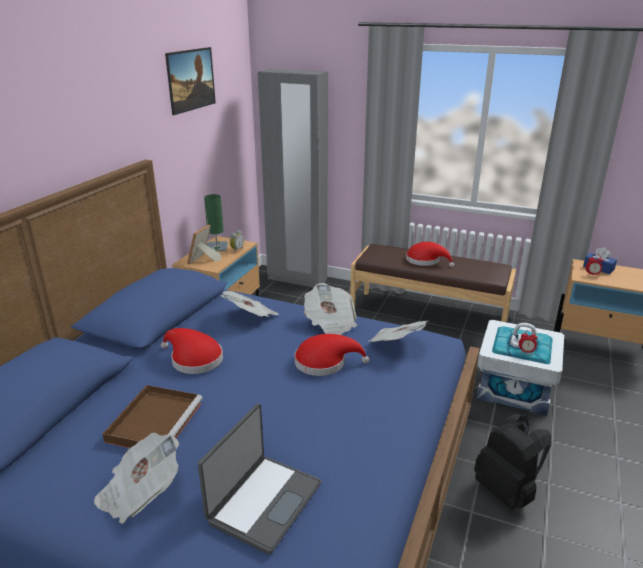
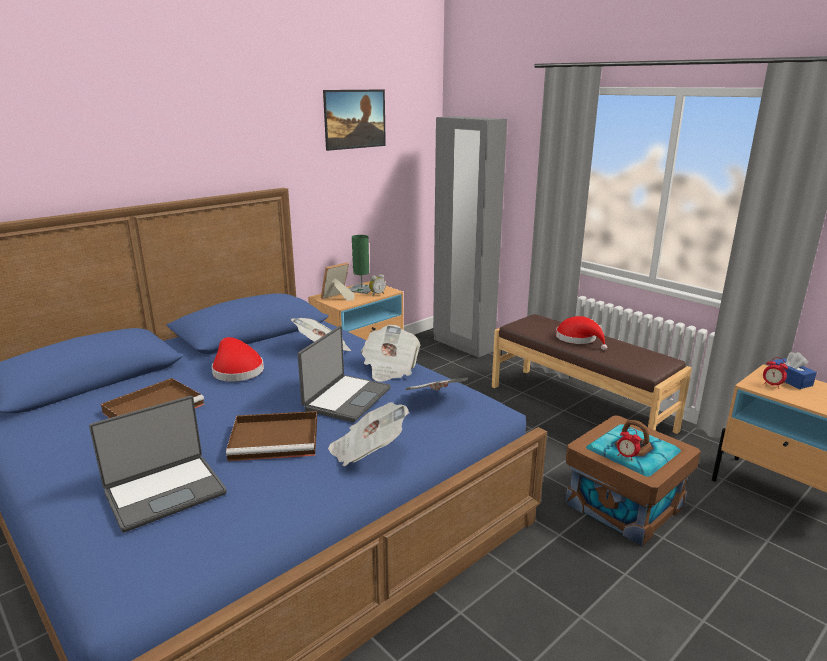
camera: 25 degrees right, 5 degrees down
newspaper [94,432,179,524] -> newspaper moved to [328,402,409,466]
red hat [294,334,369,376] -> laptop [298,326,391,422]
black backpack [474,414,551,509] -> none
white storage box [477,320,564,416] -> brown storage box [565,416,701,546]
none -> brown tray [226,411,317,461]

